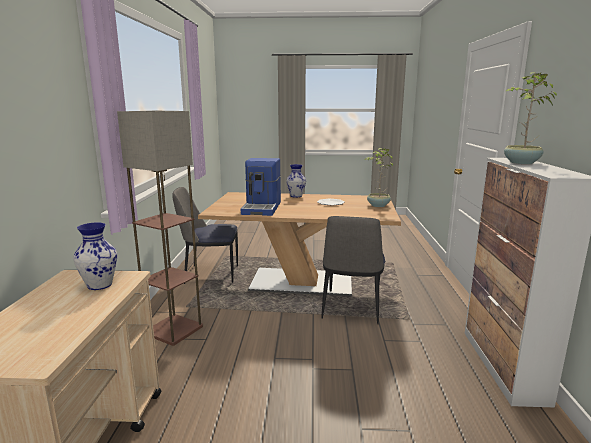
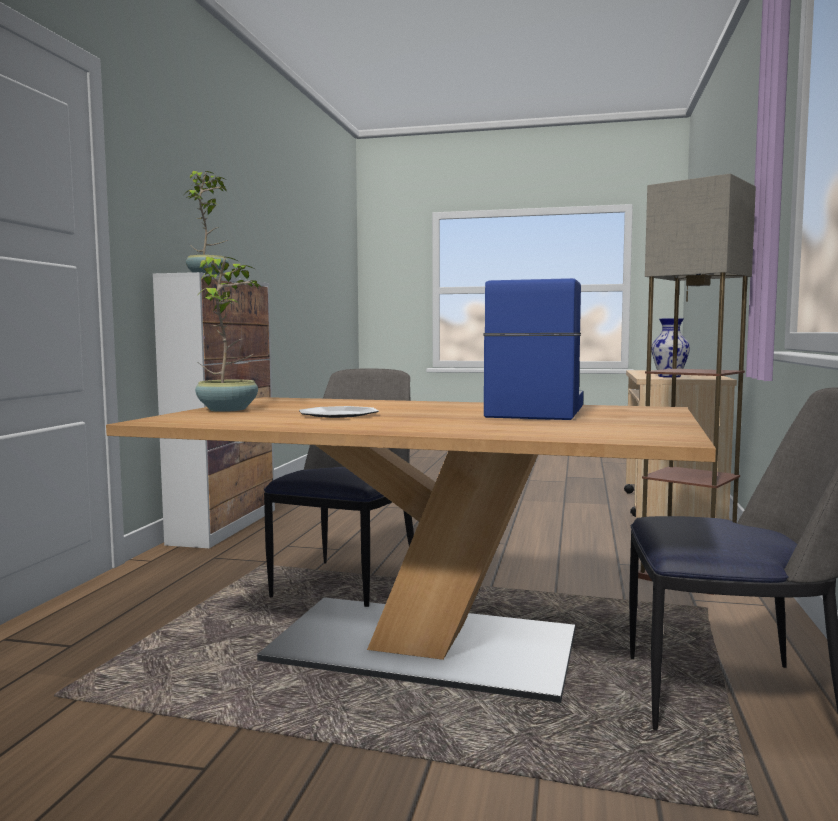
camera: 170 degrees left, 10 degrees down
vase [286,164,306,197] -> none

